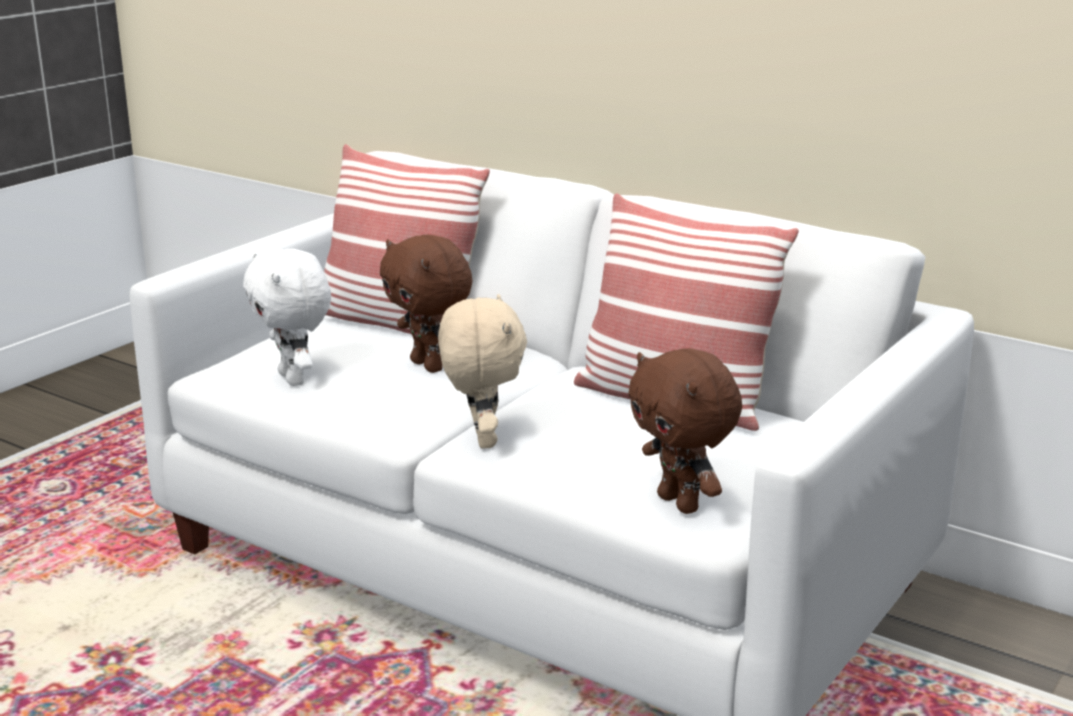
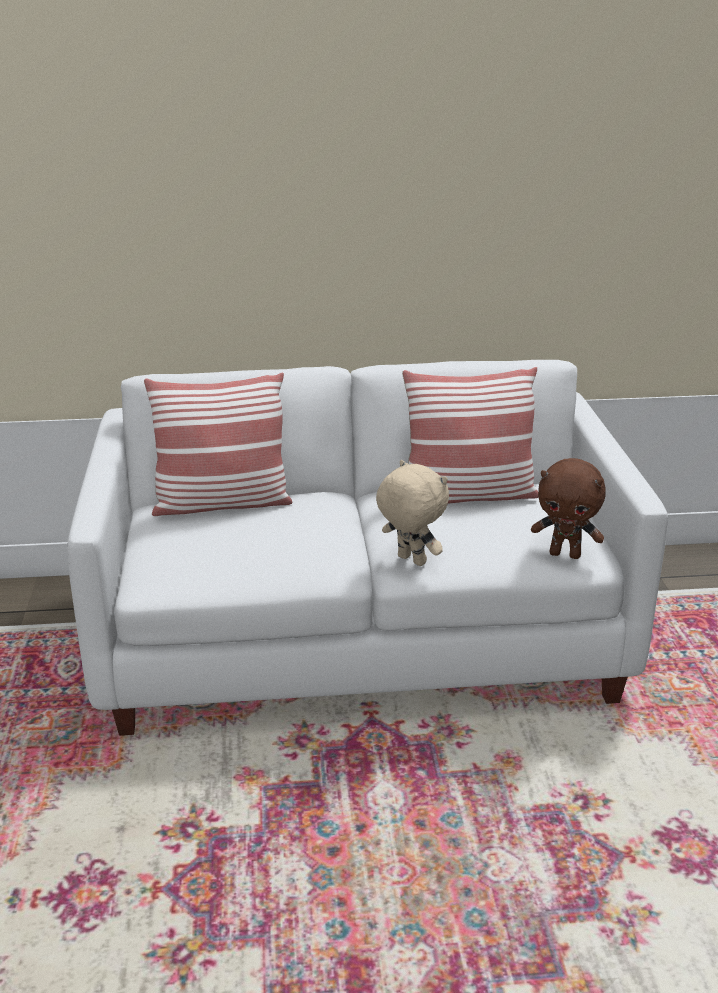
camera: 40 degrees left, 5 degrees up
white plush toy [243,249,331,386] -> none
brown plush toy [380,235,472,373] -> none

